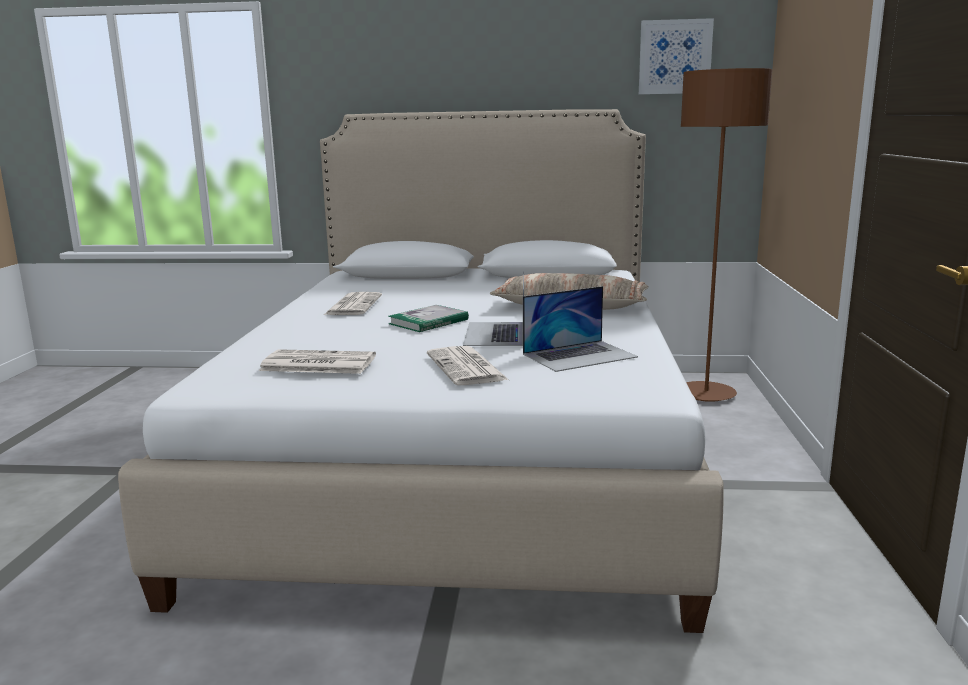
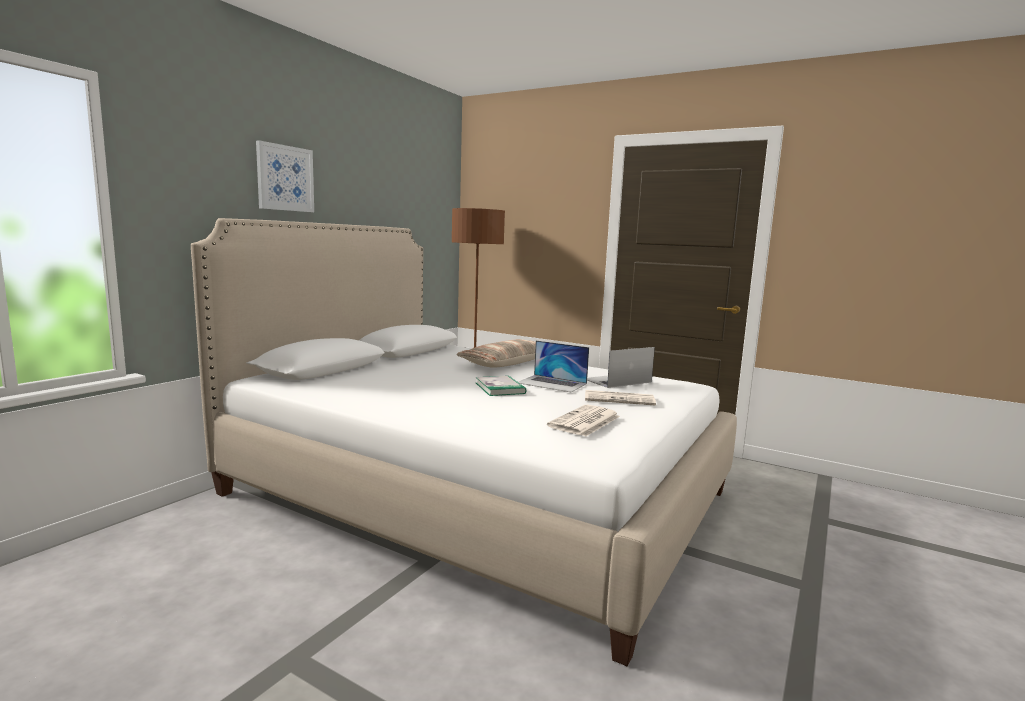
camera: 65 degrees left, 5 degrees down
newspaper [324,292,382,315] -> none
laptop [523,286,638,372] -> laptop turned 120 degrees counterclockwise [587,347,655,388]
picture [639,18,714,94] -> picture moved to [256,140,314,212]

